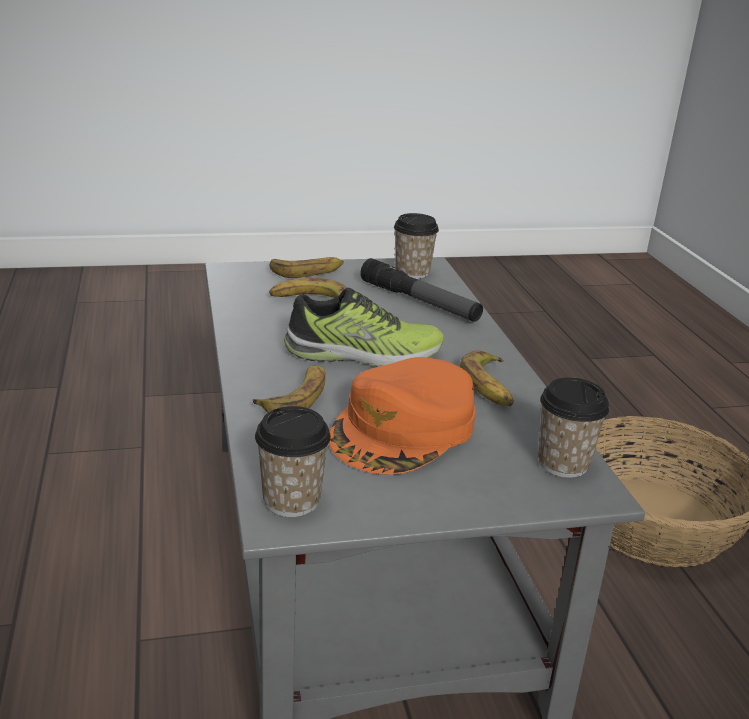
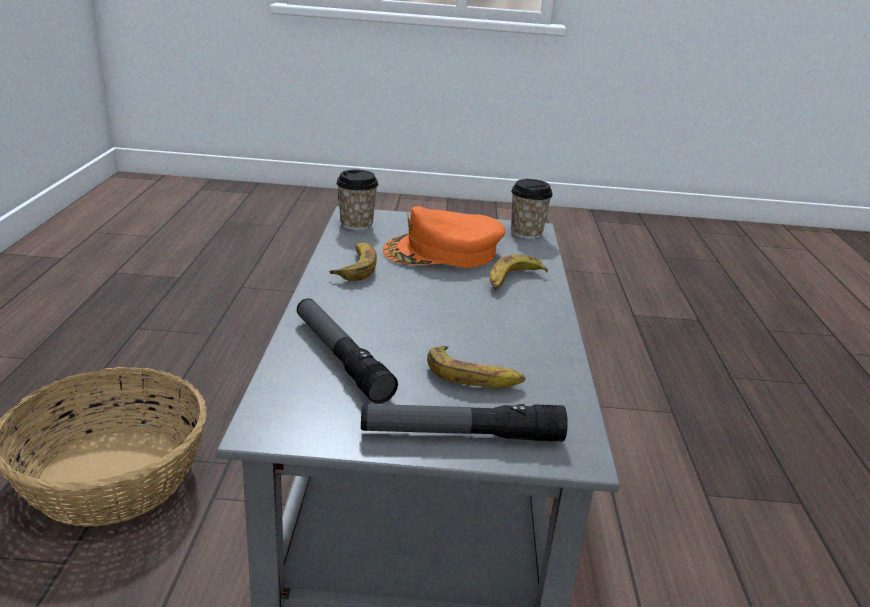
camera: 165 degrees left, 0 degrees up
banana [270,257,344,278] -> flashlight [361,404,568,441]
shoe [284,287,443,366] -> none
orange cap [329,357,475,475] -> orange cap turned 150 degrees counterclockwise [383,206,505,268]
cup [394,213,439,279] -> none

